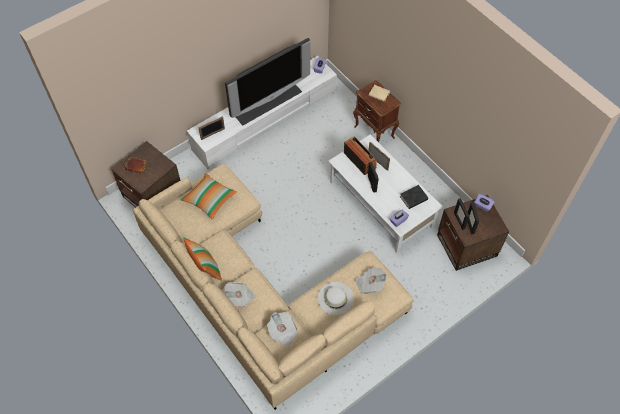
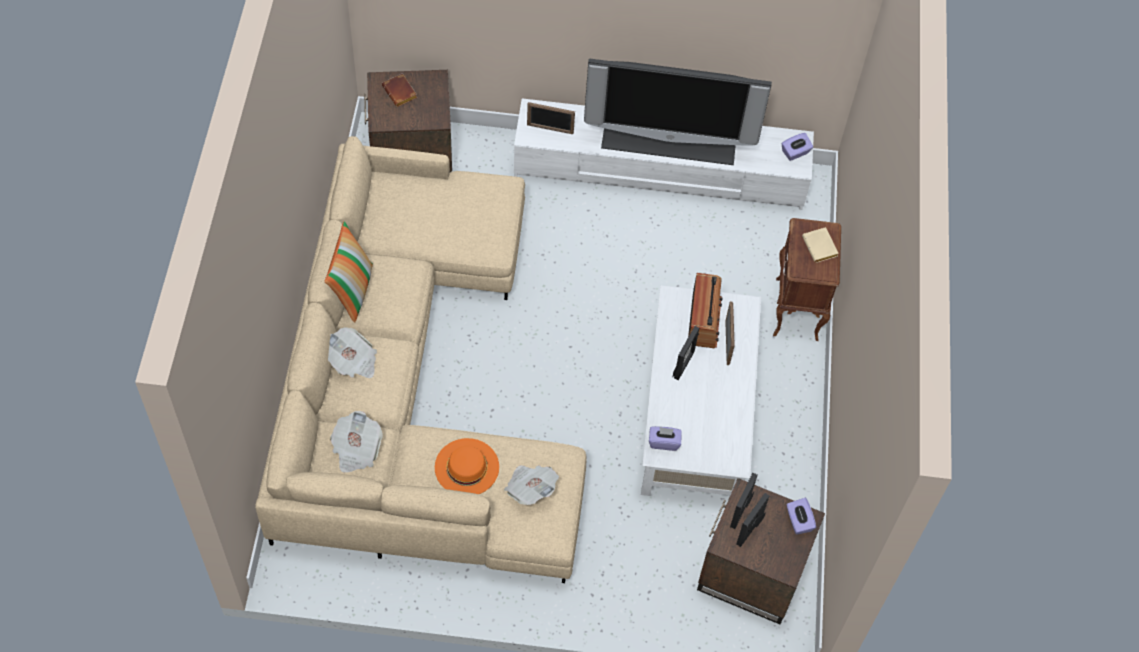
camera: 40 degrees right, 0 degrees up
pillow [181,173,237,219] -> none
white hat [318,282,354,315] -> orange hat [435,438,499,494]
black book [400,185,428,209] -> none

